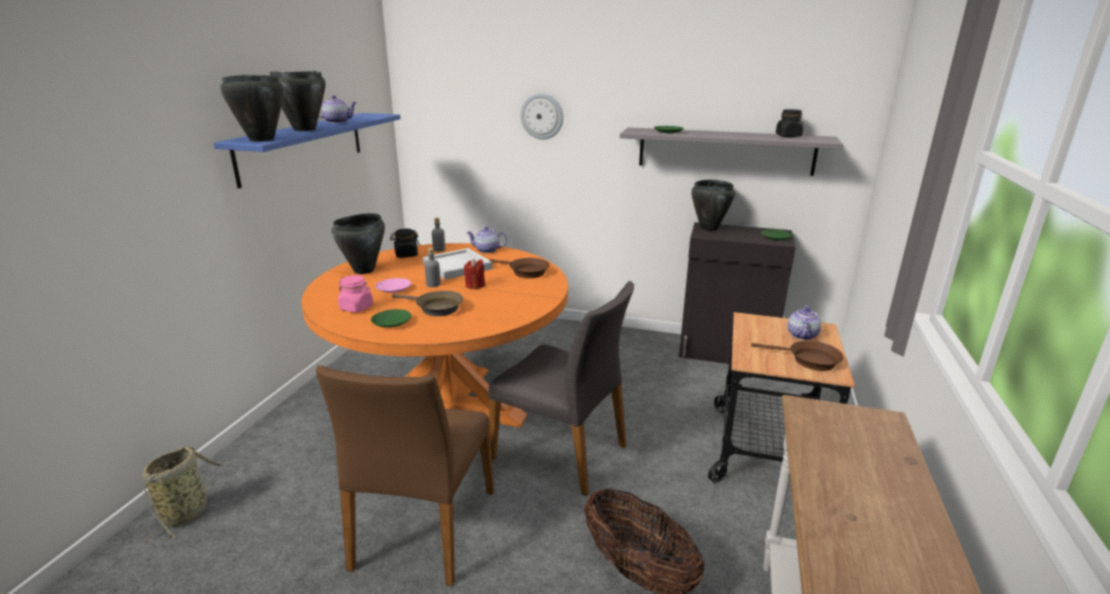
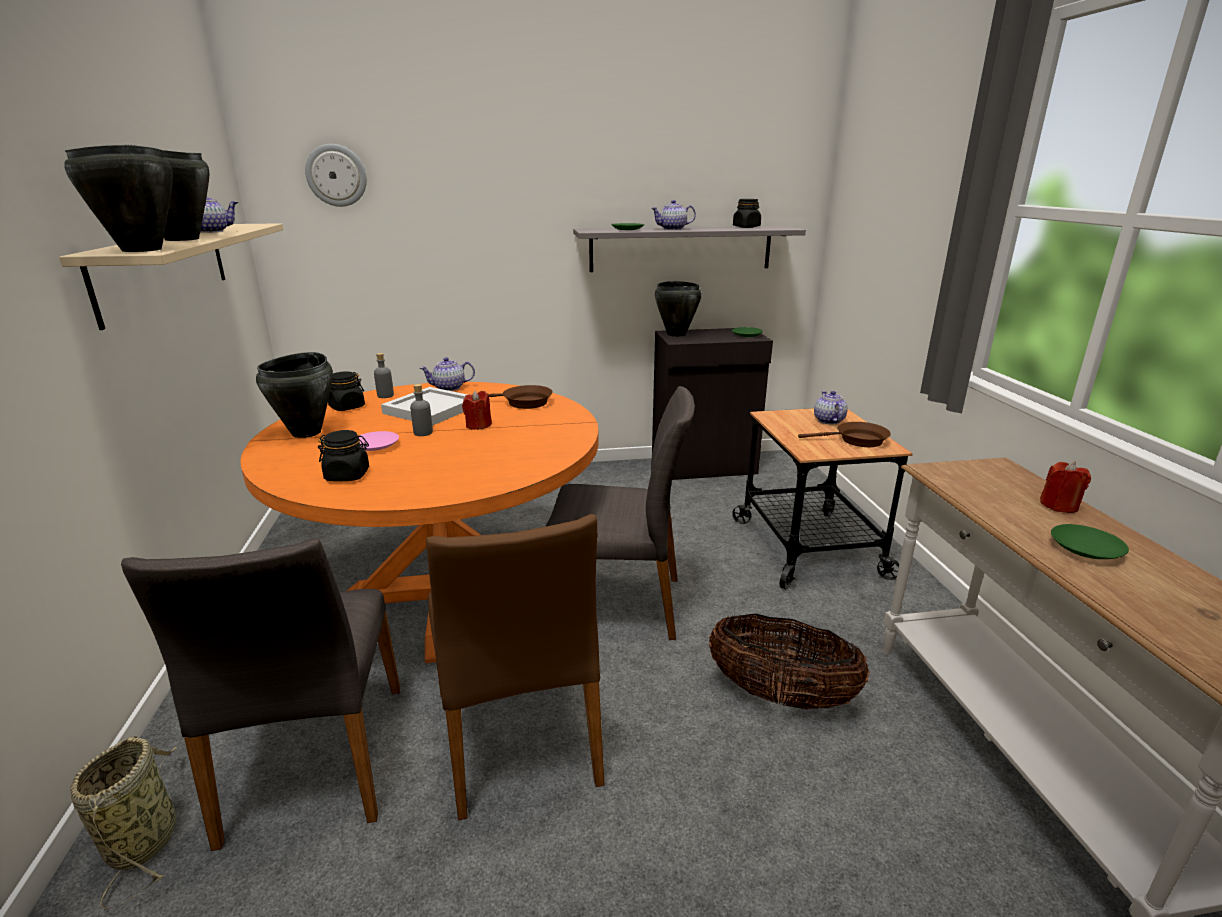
camera: 25 degrees left, 0 degrees up
blue shelf [214,113,401,188] -> beige shelf [59,223,283,330]
pink jar [338,275,373,313] -> black jar [318,430,369,481]
green plate [371,309,411,327] -> green plate moved to [1051,524,1129,559]
brown frying pan [392,291,463,316] -> none
wall clock [521,93,563,139] -> wall clock moved to [305,144,367,207]
none -> grey chair [121,538,400,851]
none -> teapot [651,200,696,230]
none -> red candle [1040,462,1091,513]

